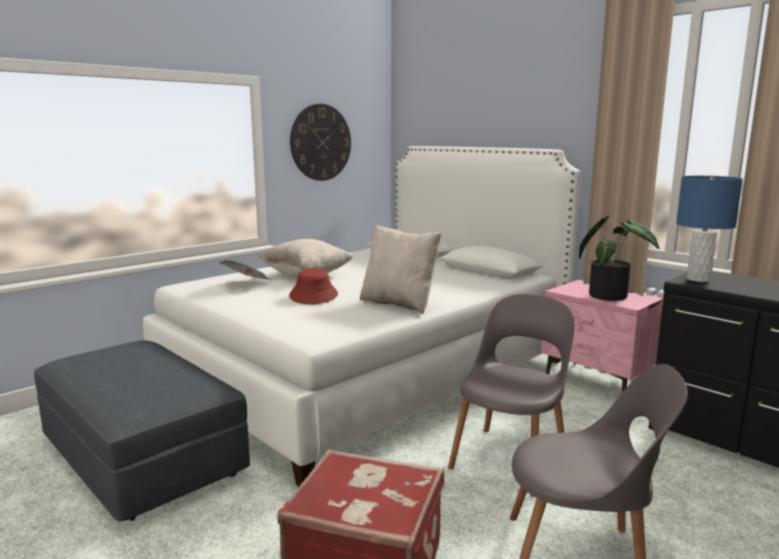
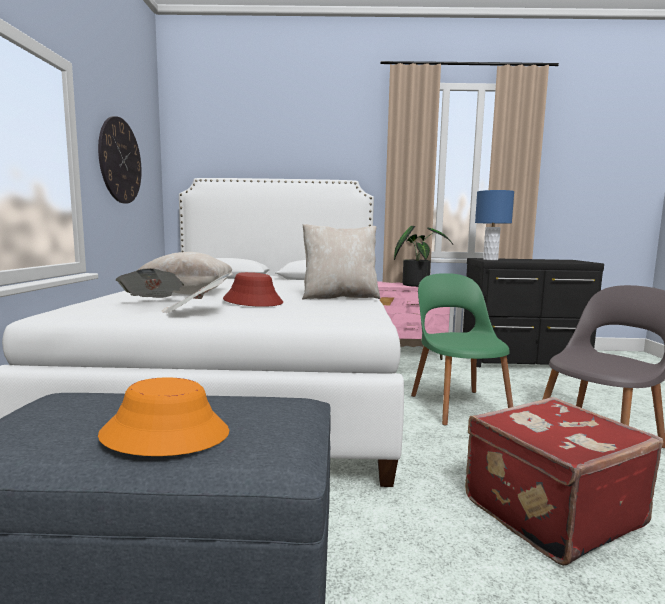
camera: 45 degrees left, 5 degrees down
grey chair [448,294,574,497] -> green chair [411,273,513,426]
none -> orange hat [98,377,229,456]
none -> newspaper [162,272,233,313]

